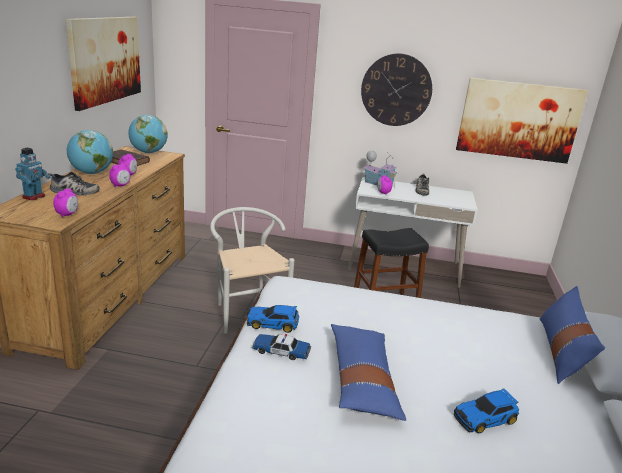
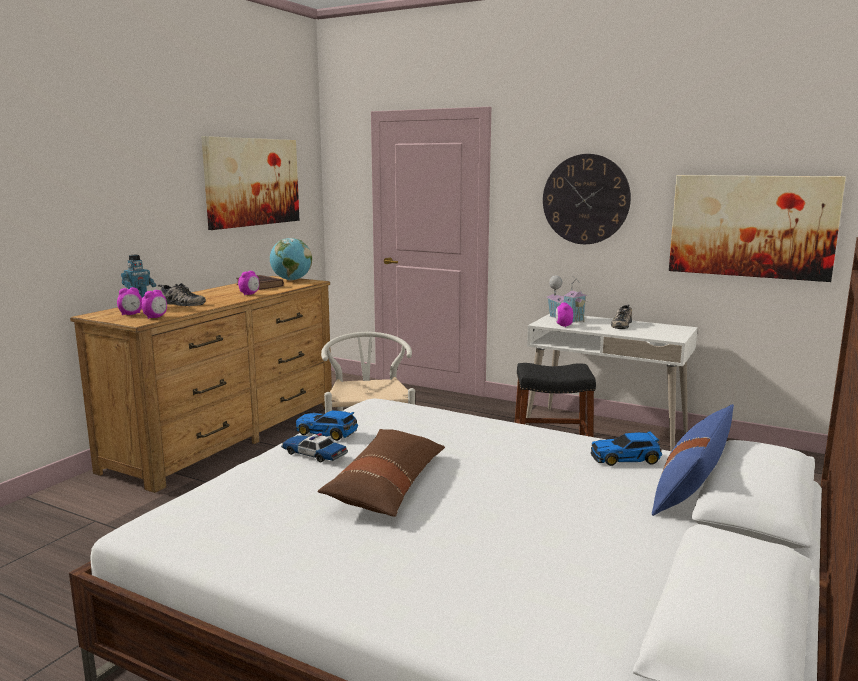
camera: 20 degrees right, 10 degrees down
globe [67,130,113,174] -> none
alarm clock [109,163,130,187] -> alarm clock moved to [117,287,142,315]
blue pillow [331,324,406,421] -> brown pillow [318,429,445,517]
toy car [453,389,519,433] -> toy car moved to [591,431,662,466]

